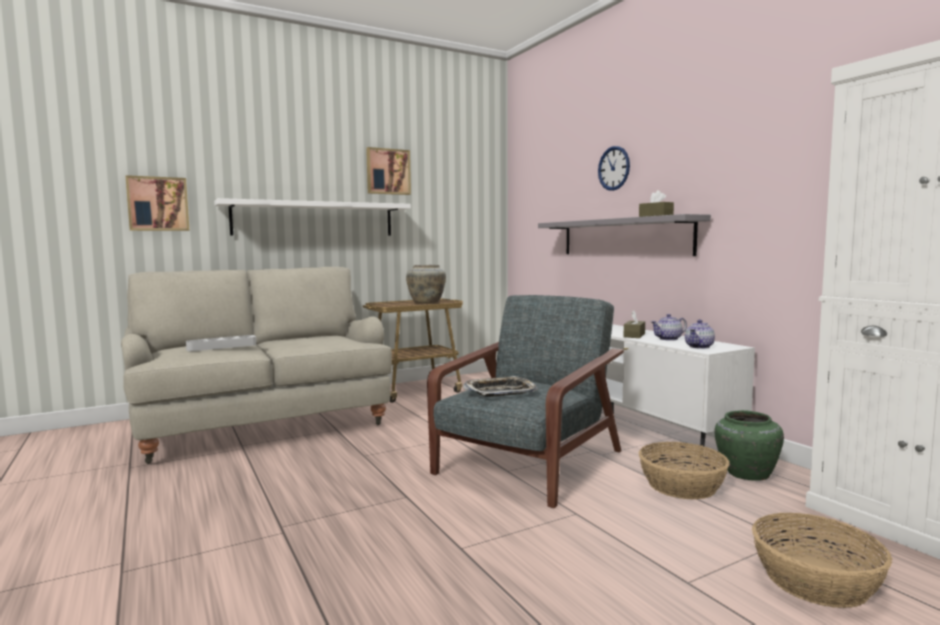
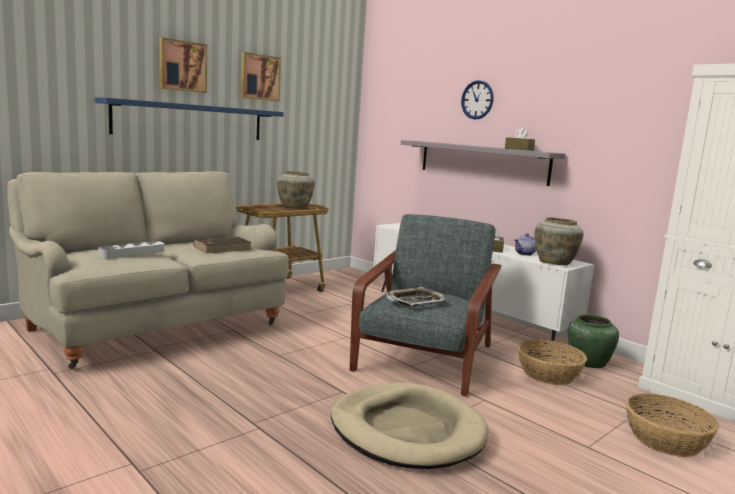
camera: 15 degrees left, 5 degrees up
picture [125,175,190,231] -> picture moved to [159,37,207,93]
white shelf [214,198,411,235] -> blue shelf [95,97,284,140]
teapot [685,320,715,349] -> beige vase [534,217,583,265]
none -> brown book [193,237,252,253]
none -> beige dog bed [330,383,489,469]

